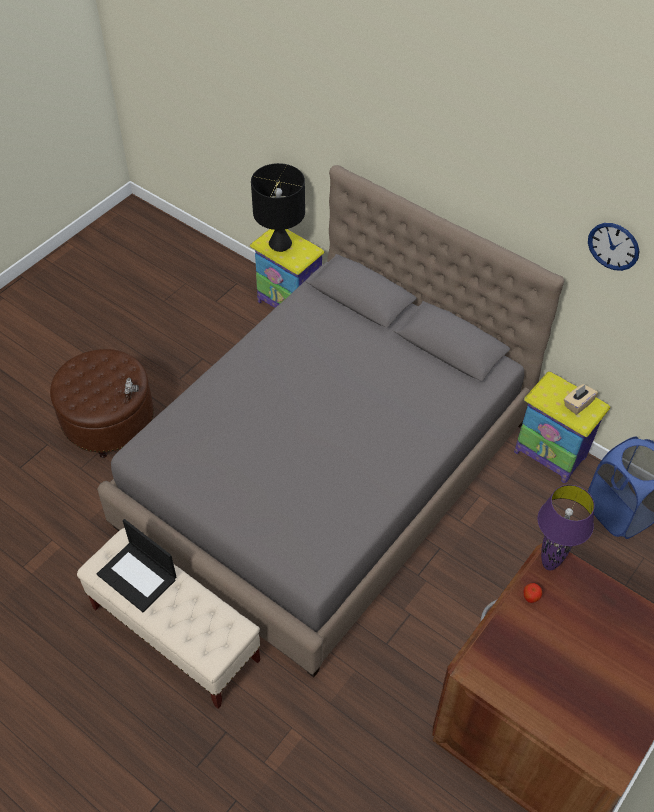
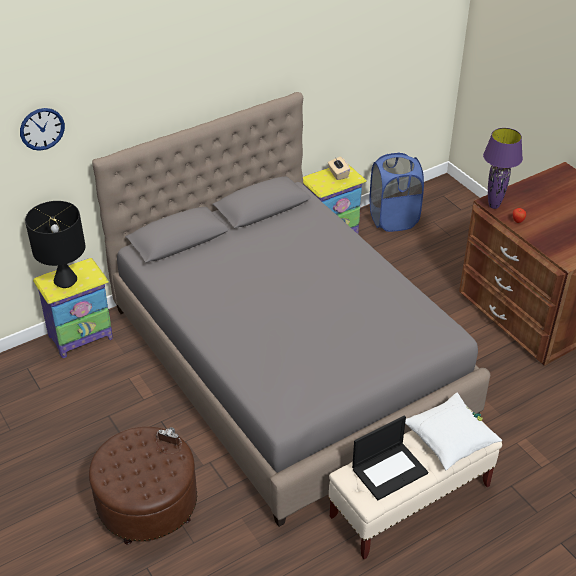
camera: 70 degrees left, 10 degrees down
wall clock [588,223,640,271] -> wall clock moved to [20,108,65,151]
none -> white pillow [405,393,502,470]

